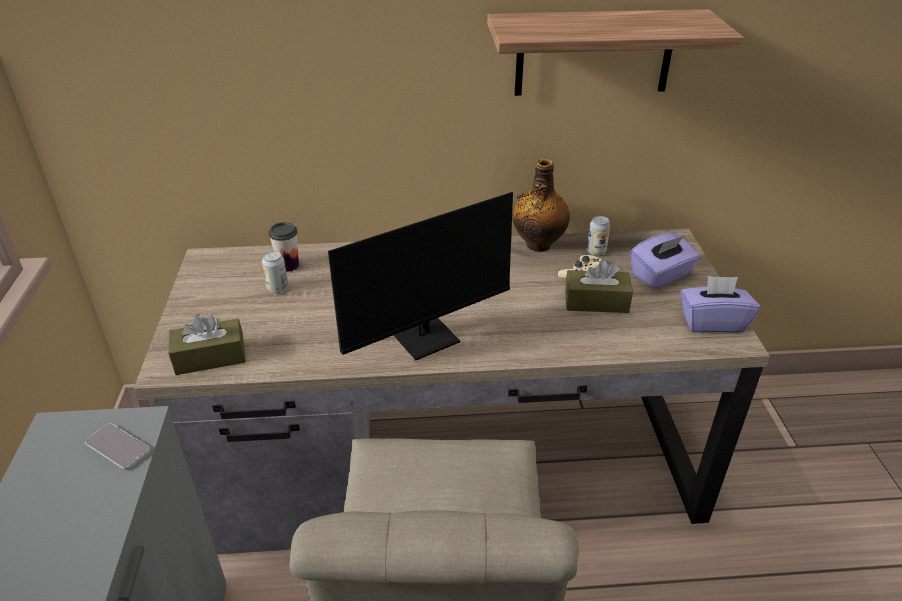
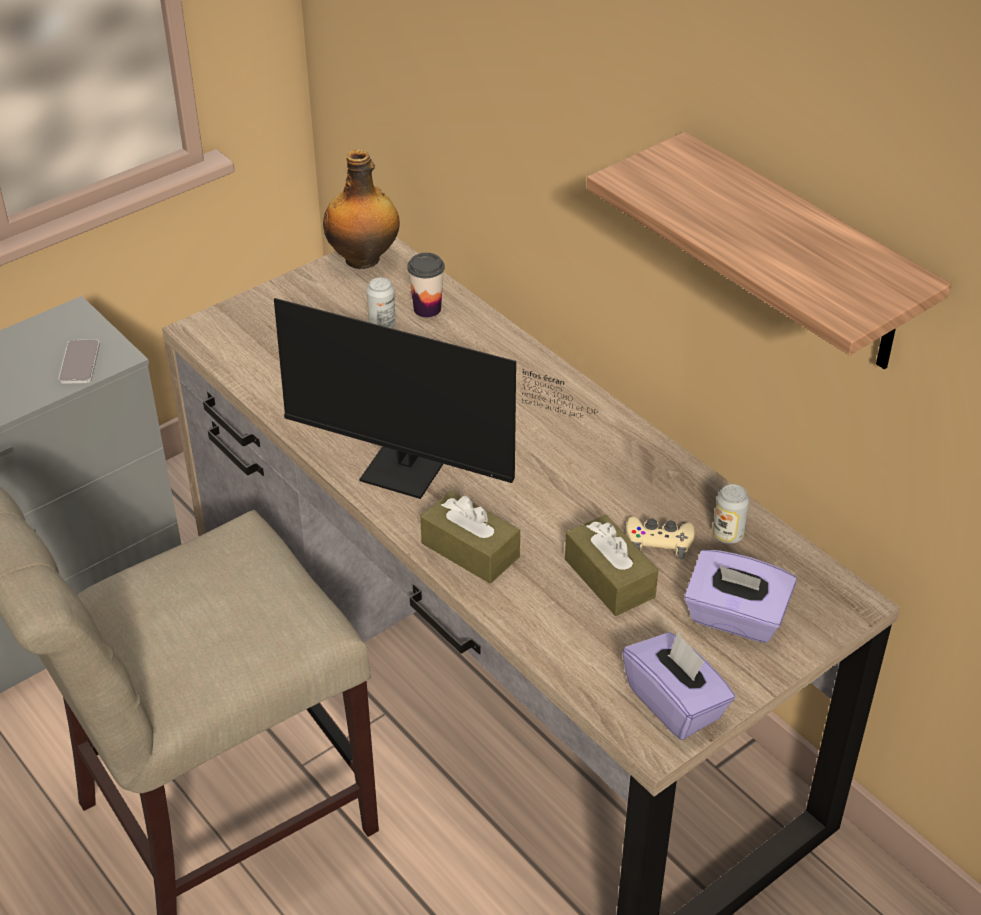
camera: 55 degrees right, 5 degrees up
brown tissue box [168,314,246,375] -> brown tissue box moved to [420,491,520,584]
bottle [512,159,570,252] -> bottle moved to [323,149,400,269]

